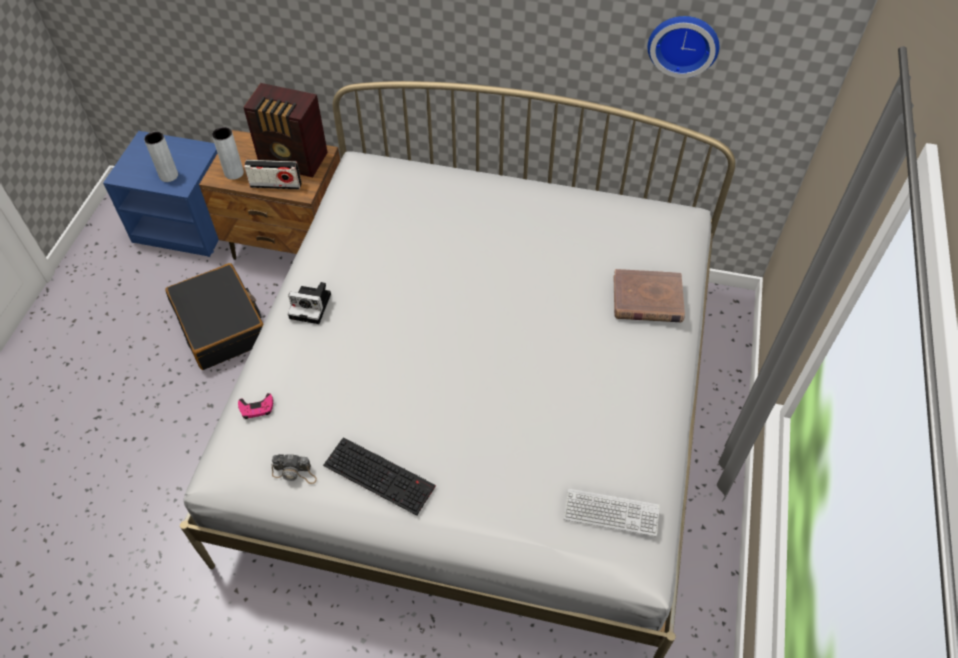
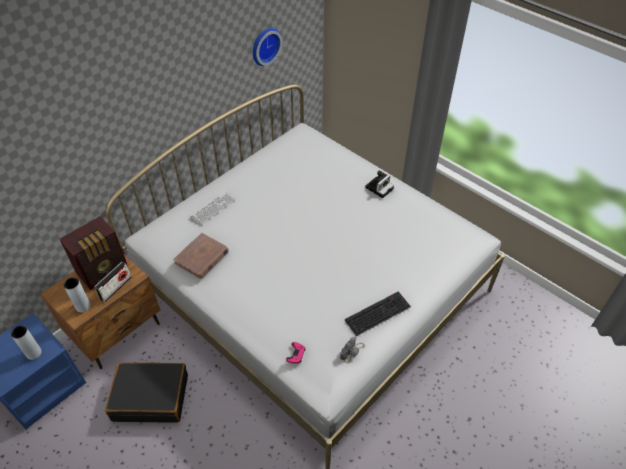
camera: 60 degrees left, 5 degrees down
camera [288,282,331,324] -> camera moved to [365,171,394,198]
keyboard [564,489,660,536] -> keyboard moved to [190,191,235,225]
brown book [613,269,685,323] -> brown book moved to [173,233,229,279]

